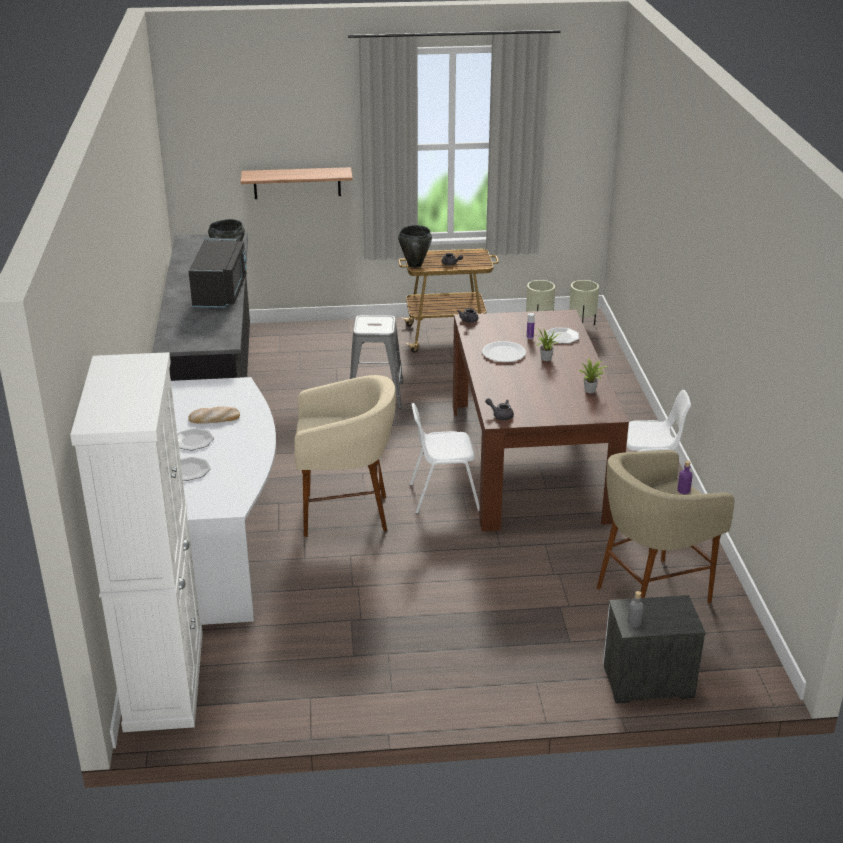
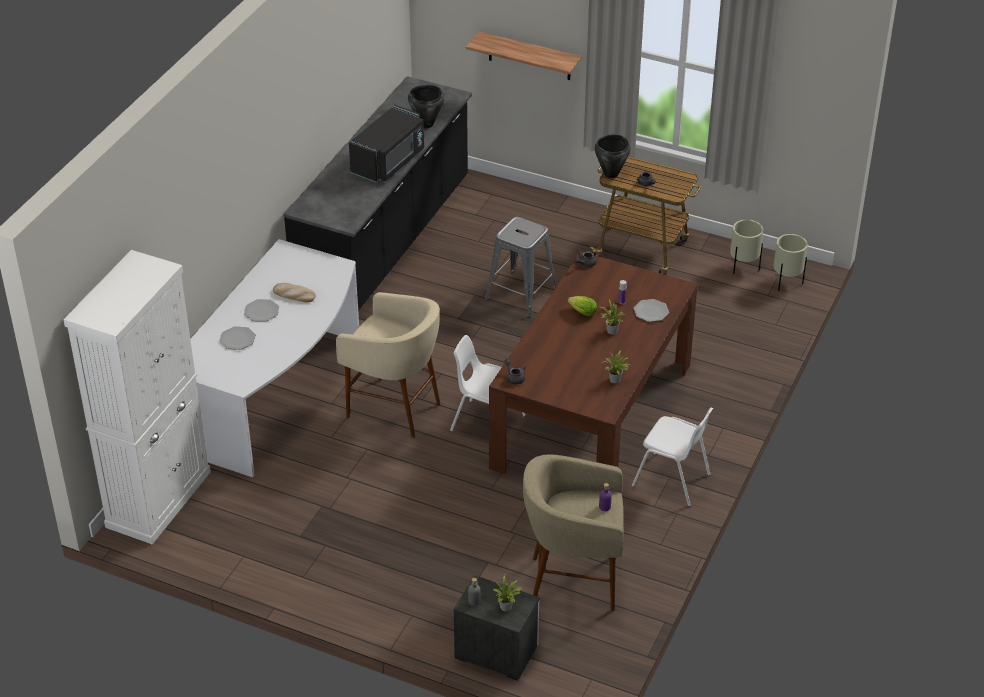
camera: 30 degrees right, 10 degrees up
white plate [482,341,526,362] -> lettuce [568,296,597,316]
none -> potted plant [493,575,523,611]

